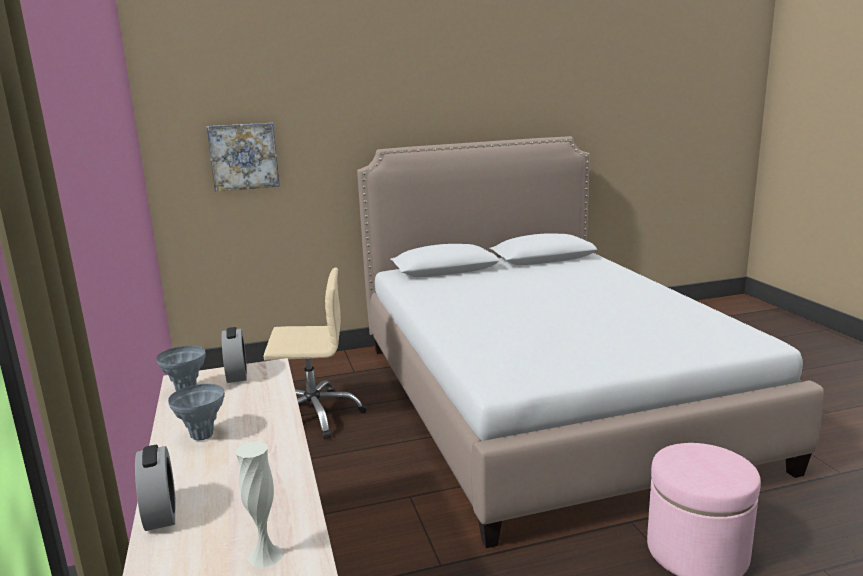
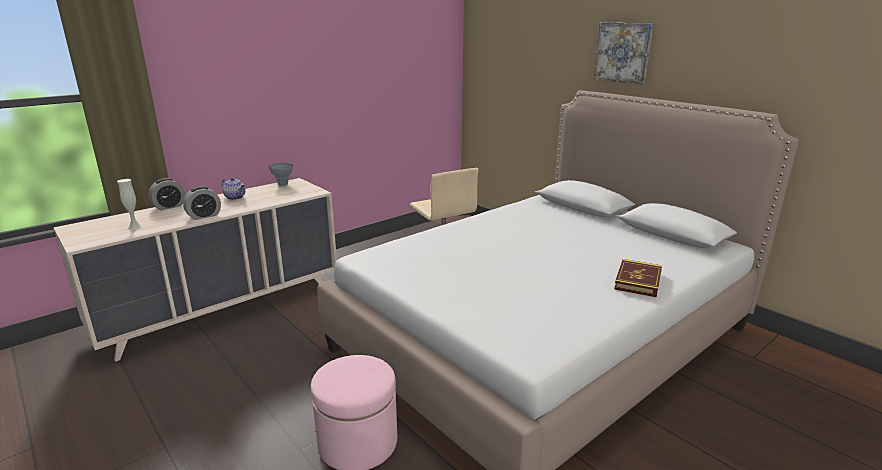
camera: 65 degrees right, 5 degrees up
grey vase [168,384,225,440] -> teapot [222,177,245,200]
picture [206,123,280,192] -> picture moved to [594,22,653,84]
alarm clock [222,327,247,383] -> alarm clock moved to [183,186,221,220]
none -> book [614,259,662,298]

